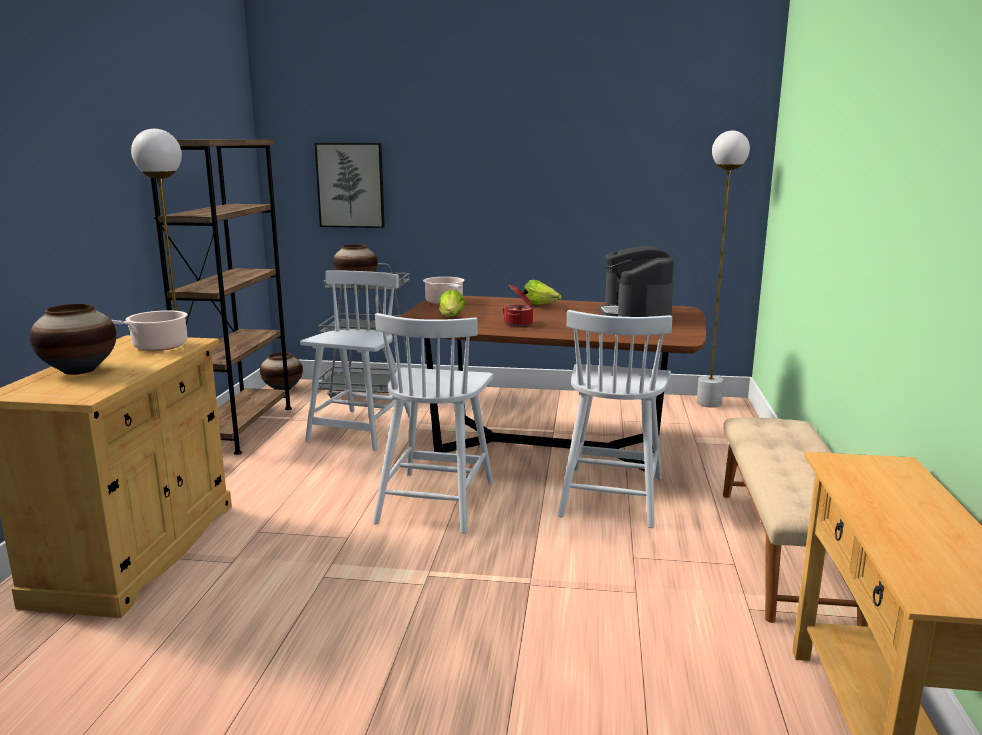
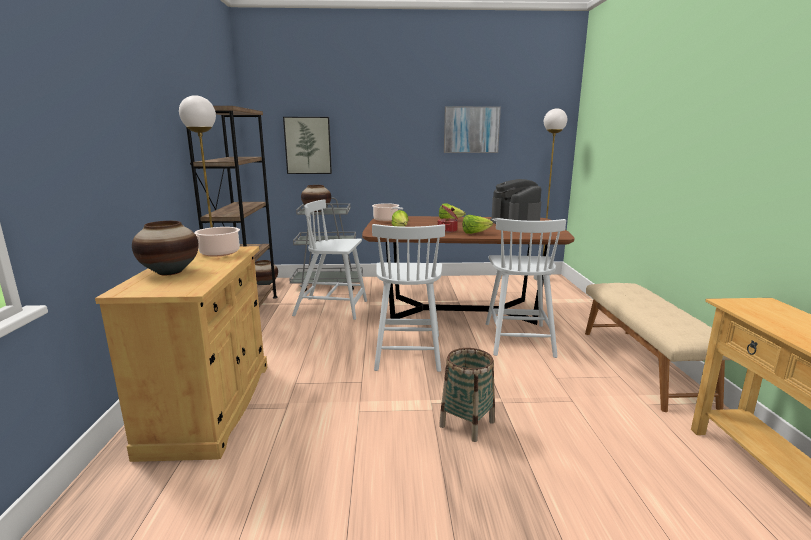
camera: 10 degrees left, 0 degrees up
white chair [300,270,410,451] -> white chair turned 90 degrees counterclockwise [292,199,367,320]
none -> basket [439,348,495,442]
none -> picture [444,106,501,153]
none -> lettuce [462,215,493,234]

